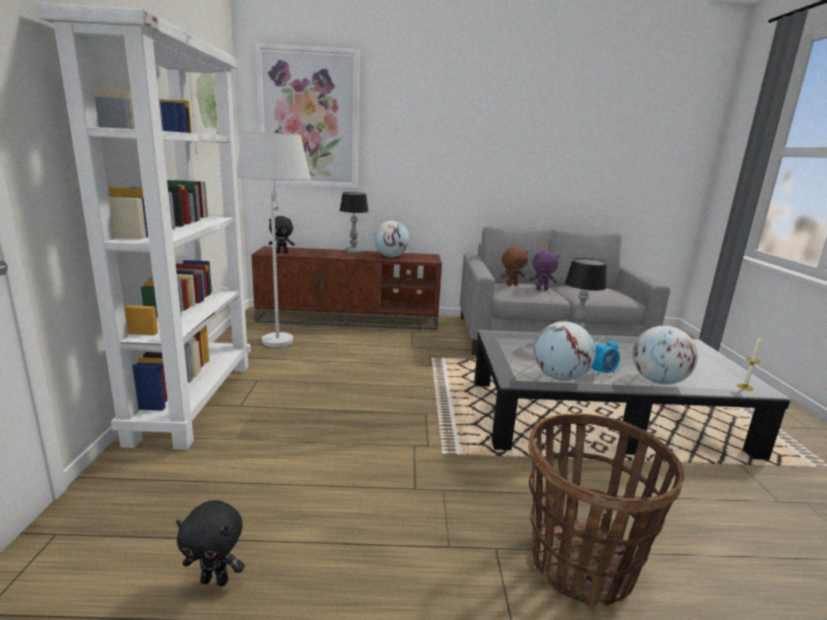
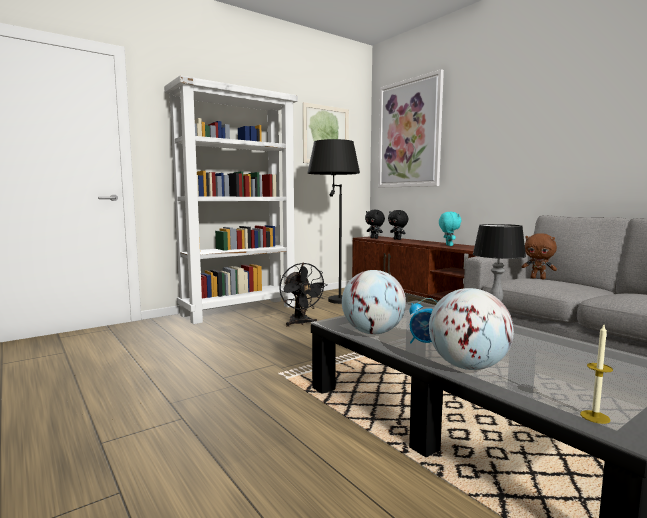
camera: 55 degrees right, 10 degrees down
black plush toy [176,500,245,586] -> black plush toy moved to [388,210,408,240]
white floor lamp [237,131,311,347] -> black floor lamp [308,139,360,304]
table lamp [340,192,369,254] -> none
globe [374,221,410,257] -> turquoise plush toy [439,212,461,246]
basket [528,414,684,608] -> none
purple plush toy [529,251,560,291] -> none
none -> black fan [279,263,327,327]

